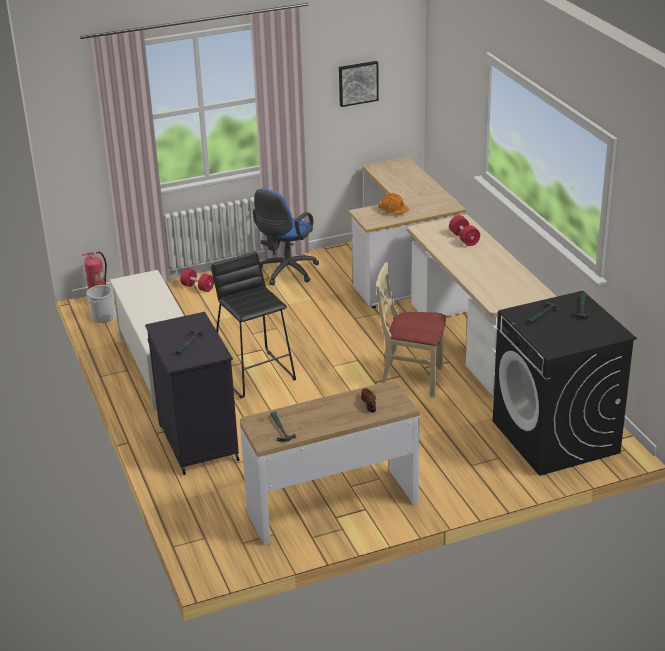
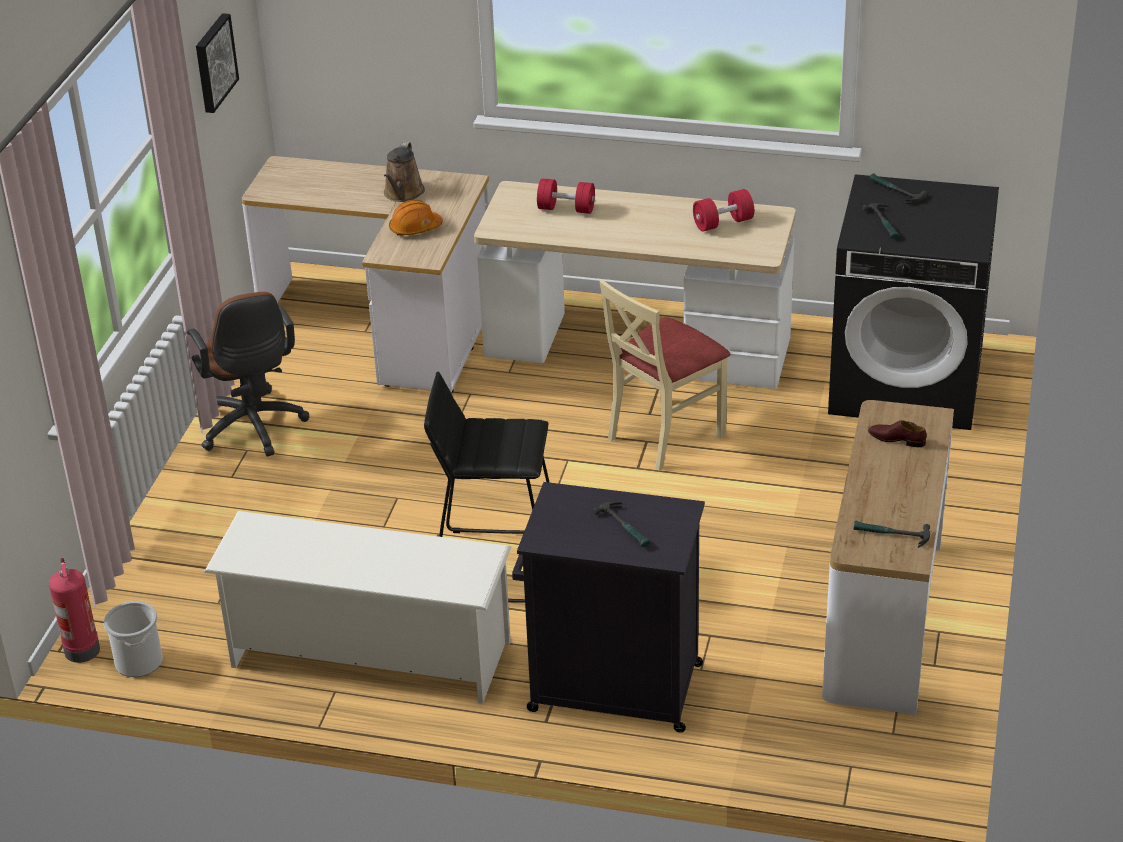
camera: 55 degrees left, 5 degrees up
red dumbbell [180,268,214,292] -> red dumbbell moved to [693,189,754,232]
blue office chair [253,188,319,285] -> brown office chair [187,292,309,457]
none -> brown watering can [384,142,425,202]

